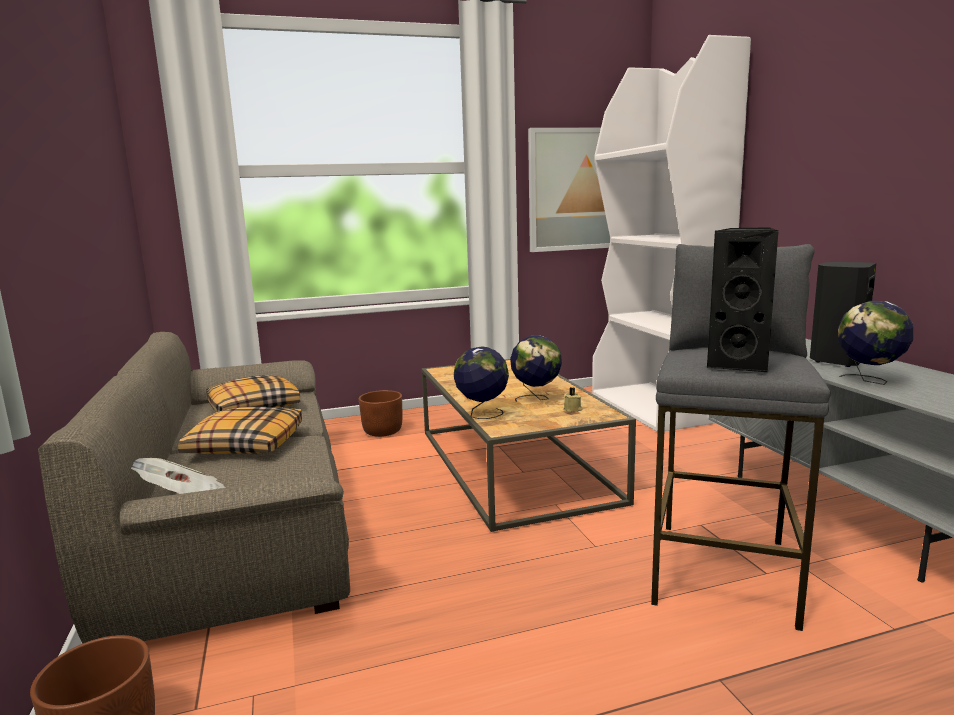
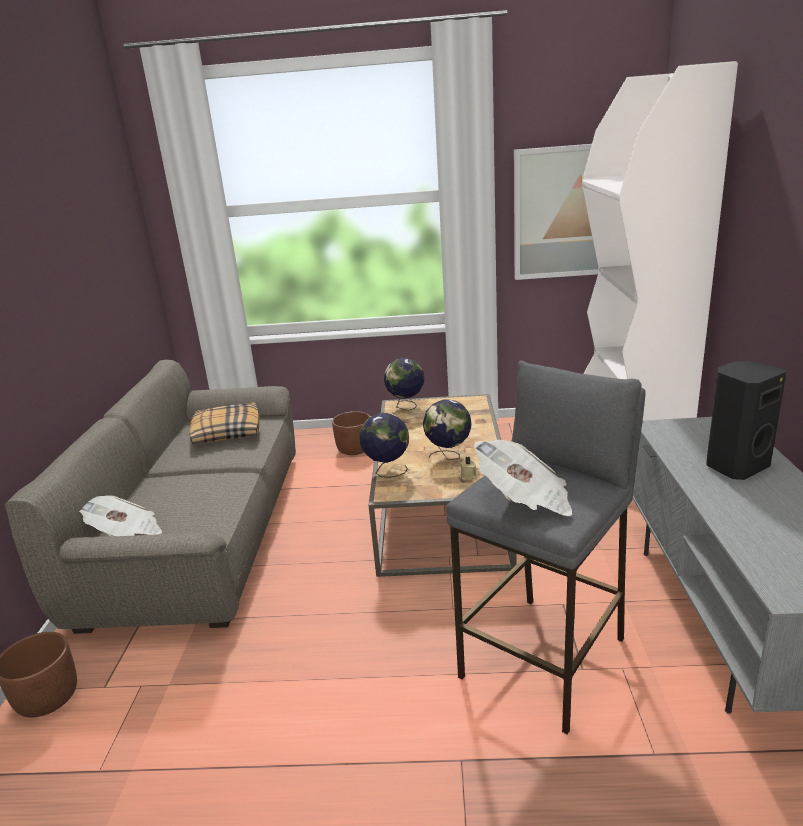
camera: 20 degrees right, 10 degrees up
pillow [178,407,302,454] -> none
black speaker [707,227,779,372] -> newspaper [474,440,573,516]
globe [838,301,913,385] -> globe moved to [384,358,424,411]

